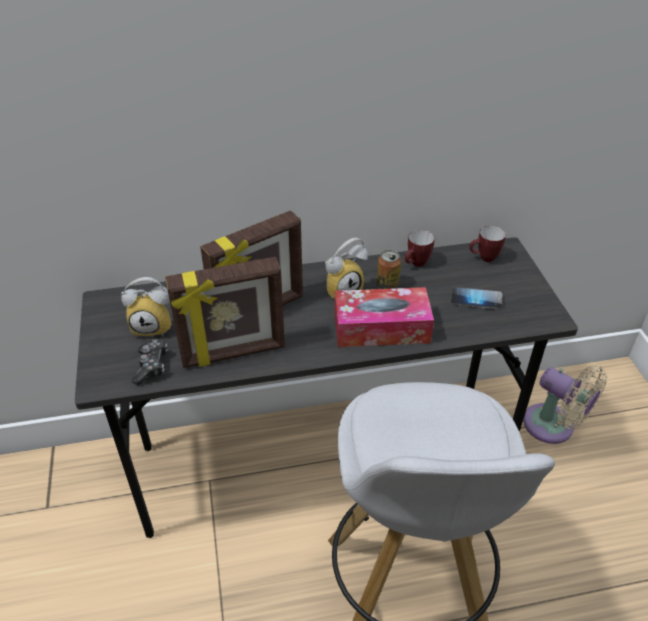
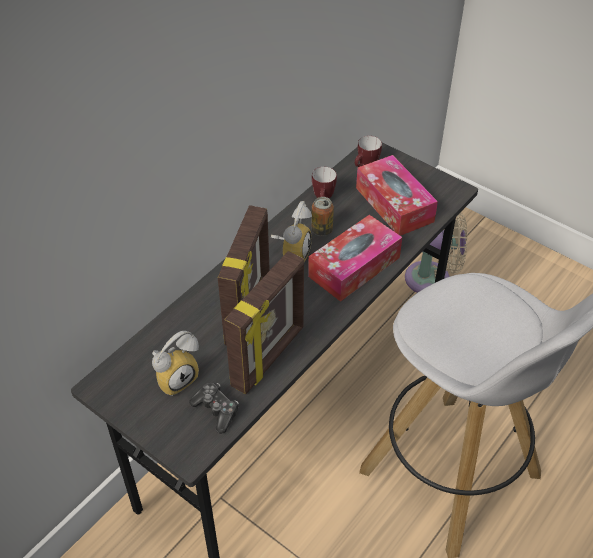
camera: 40 degrees left, 5 degrees up
phone [450,287,502,310] -> tissue box [356,155,438,236]

